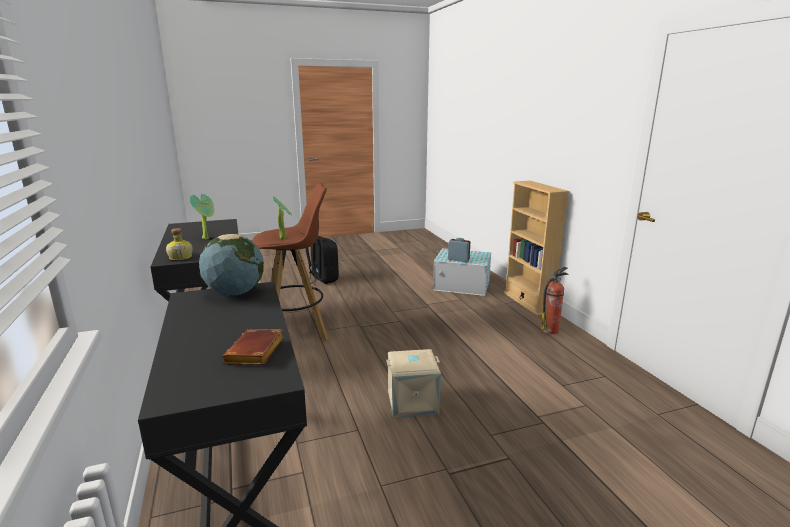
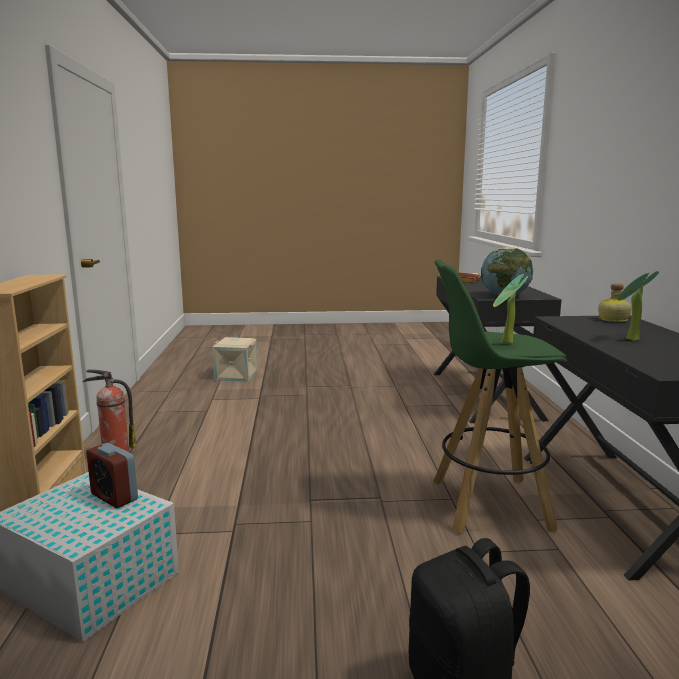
camera: 165 degrees left, 5 degrees down
brown stool [252,183,328,341] -> green stool [433,259,567,534]
beige storage box [386,349,441,418] -> beige storage box moved to [212,337,258,382]

